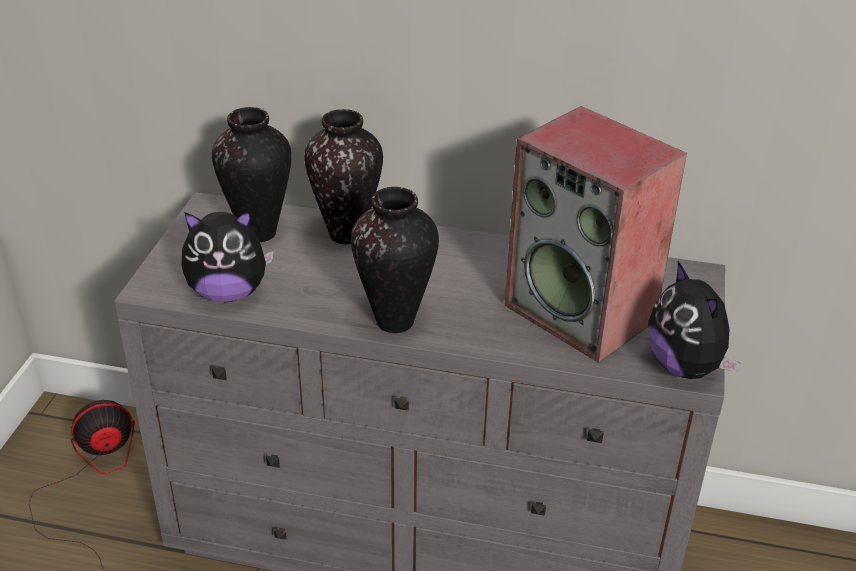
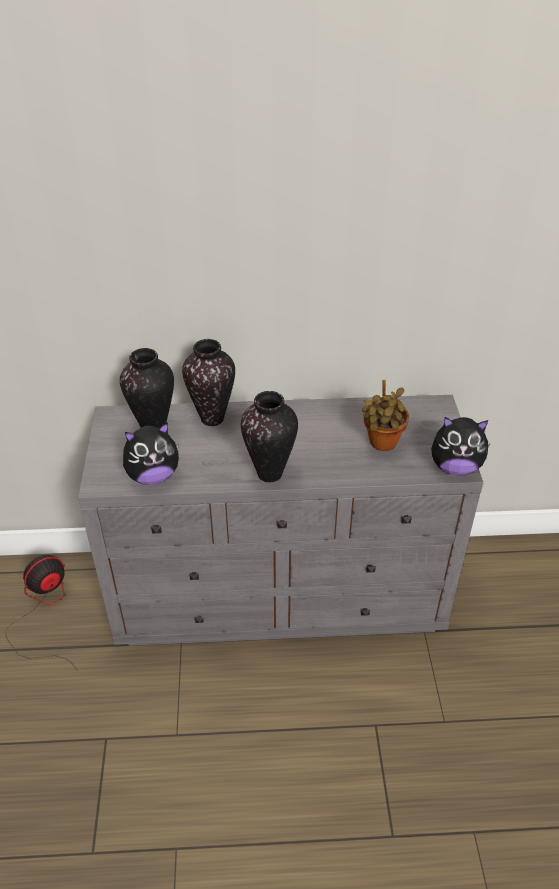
camera: 15 degrees left, 5 degrees up
speaker [504,106,687,363] -> potted plant [362,380,409,451]
plush toy [648,261,741,379] -> plush toy turned 45 degrees counterclockwise [431,417,491,476]

